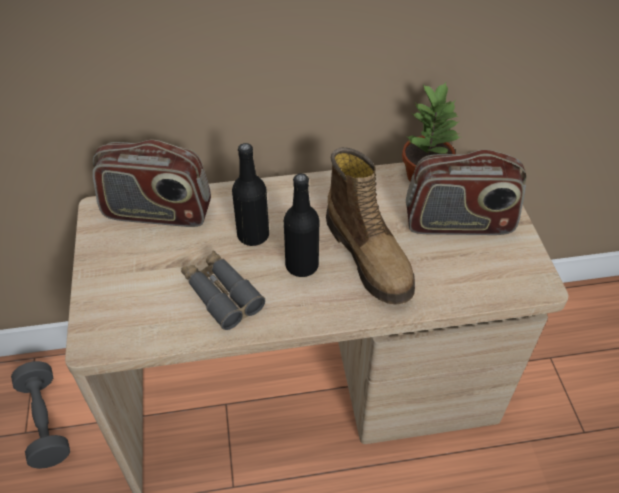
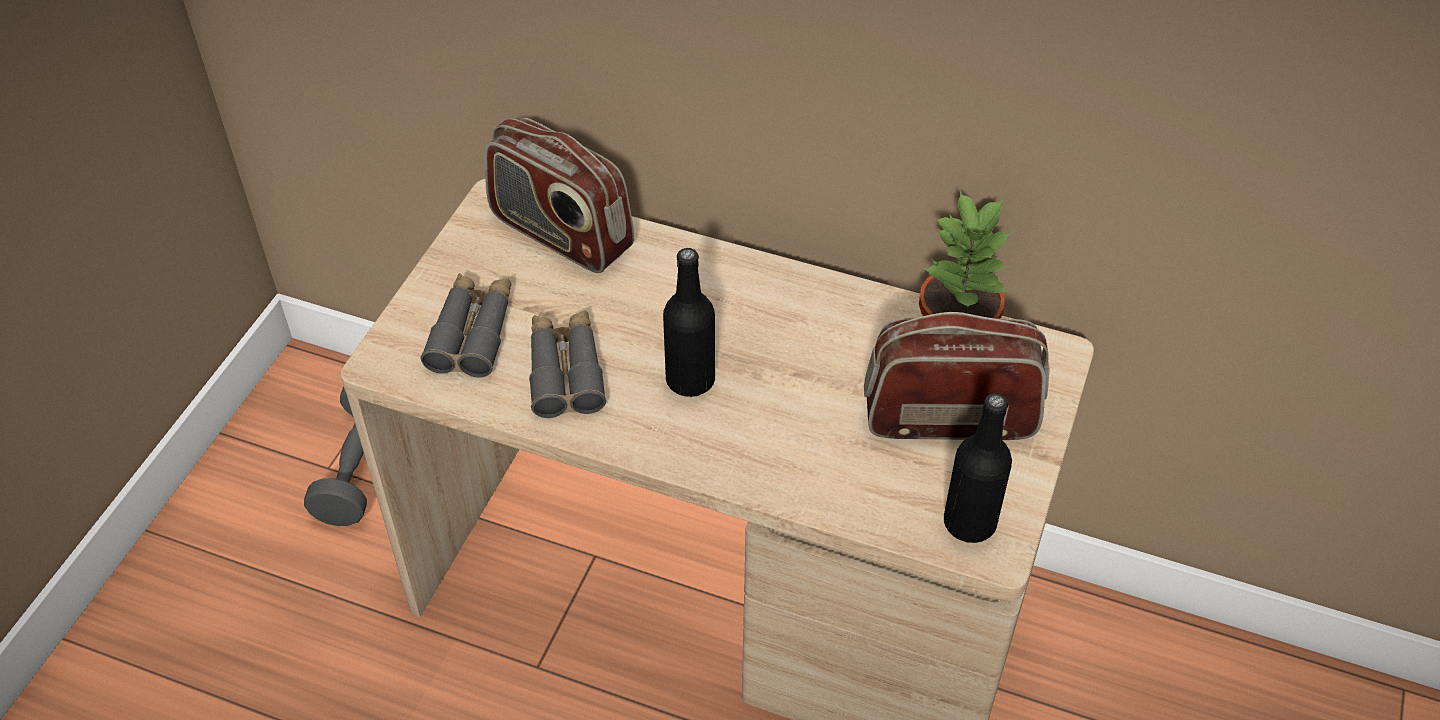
camera: 30 degrees right, 0 degrees up
black bottle [232,143,269,246] -> black bottle moved to [944,393,1012,543]
boot [326,147,415,304] -> none
radio [406,149,526,235] -> radio turned 150 degrees clockwise [864,312,1050,440]
none -> grey binoculars [421,273,511,378]

